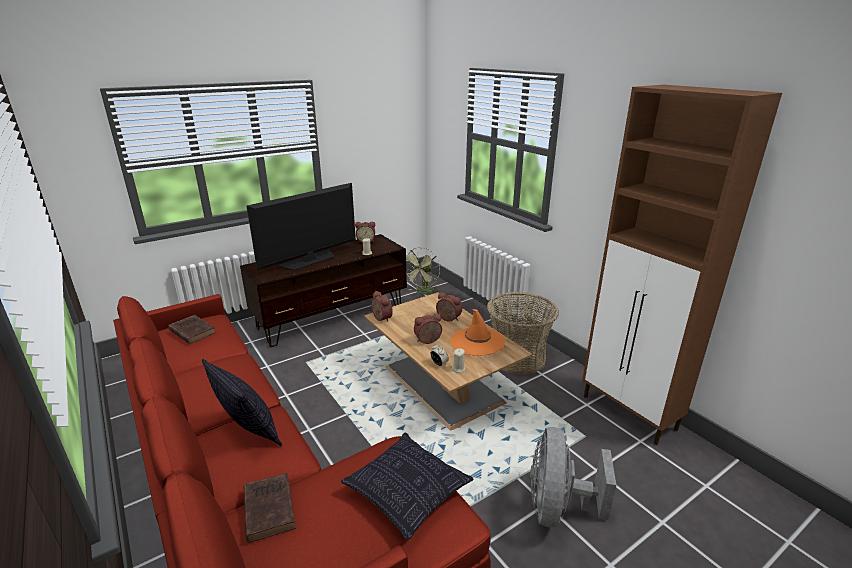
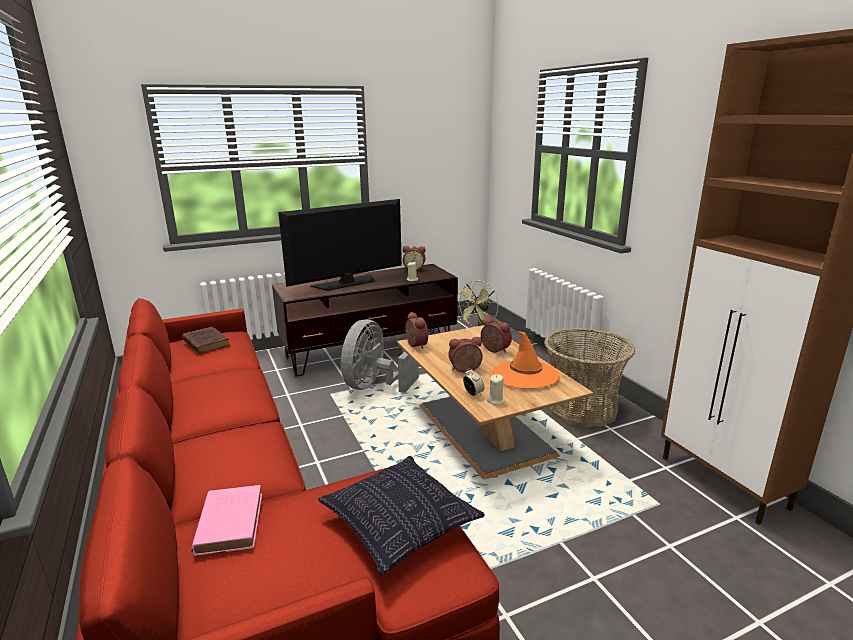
camera: 10 degrees right, 5 degrees down
pillow [202,359,282,446] -> none
brown book [244,473,296,543] -> pink book [191,485,262,556]
grey fan [530,427,616,527] -> grey fan moved to [341,319,419,393]

